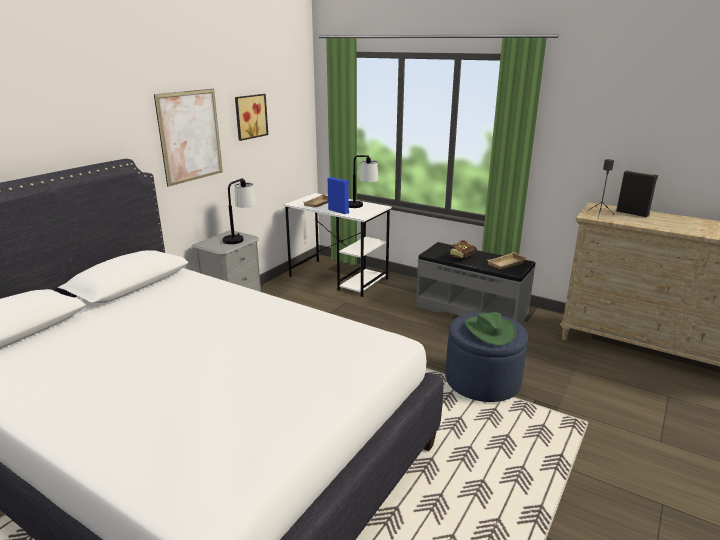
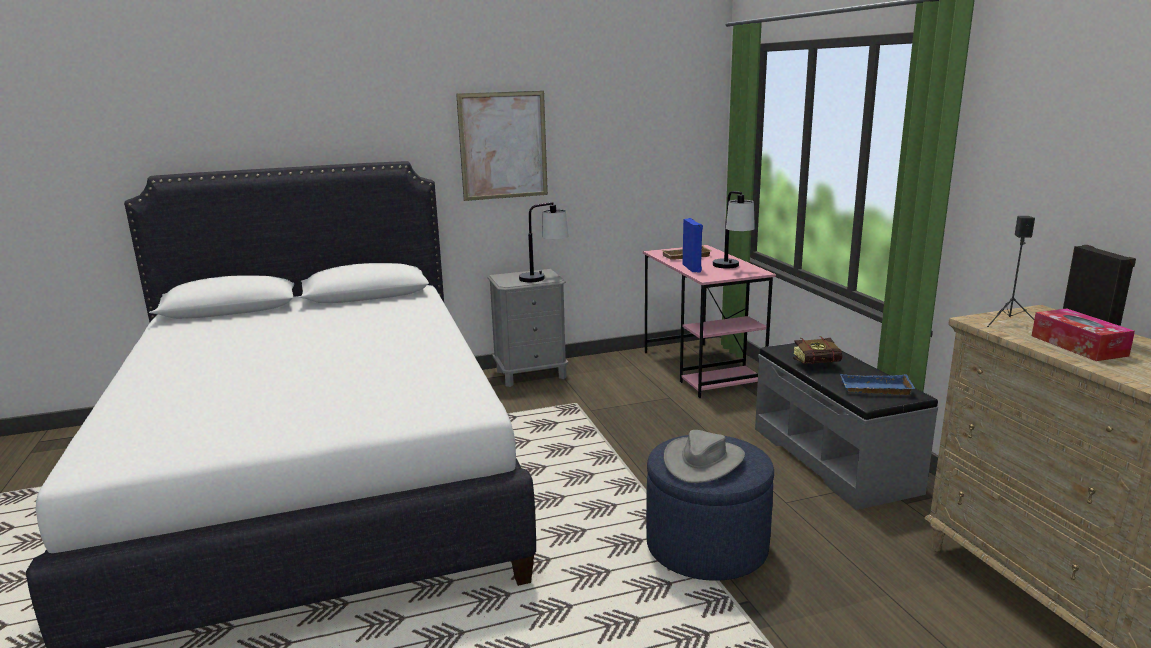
camera: 40 degrees right, 5 degrees down
picture [235,94,268,141] -> none
white desk [283,193,392,297] -> pink desk [643,245,776,398]
green hat [465,312,516,346] -> grey hat [664,430,745,483]
beige tray [488,252,528,269] -> blue tray [840,374,916,395]
none -> tissue box [1032,309,1135,361]

